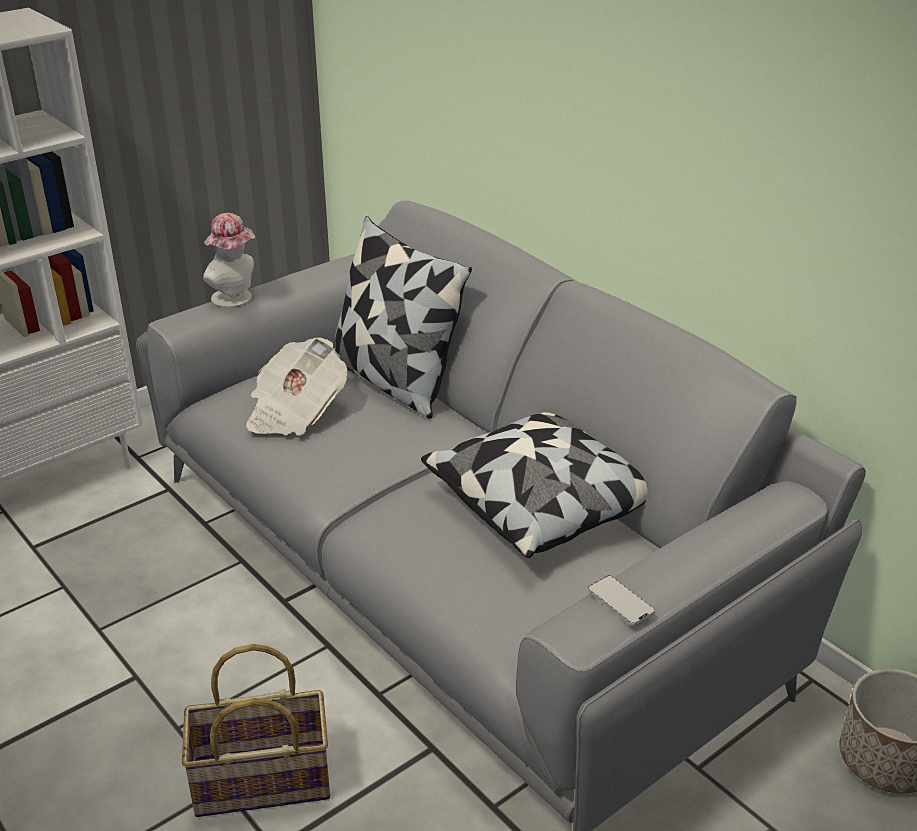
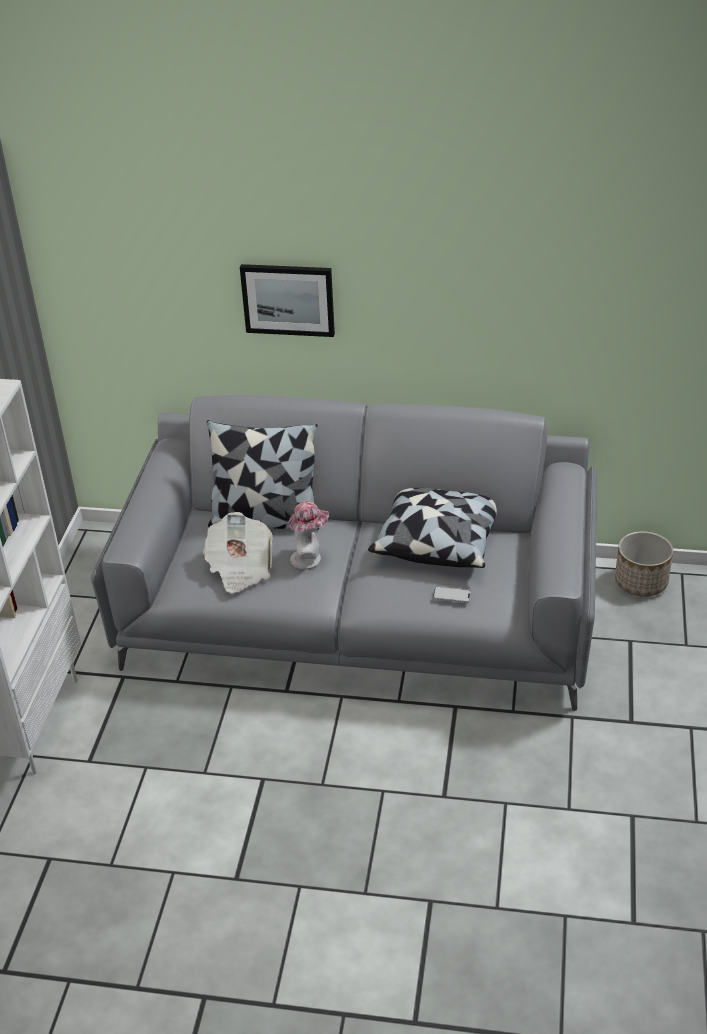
camera: 40 degrees left, 5 degrees up
basket [182,644,330,817] -> none
hat [203,213,256,307] -> hat moved to [289,501,329,569]
phone [587,575,655,626] -> phone moved to [433,587,471,603]
none -> picture [240,264,335,337]

